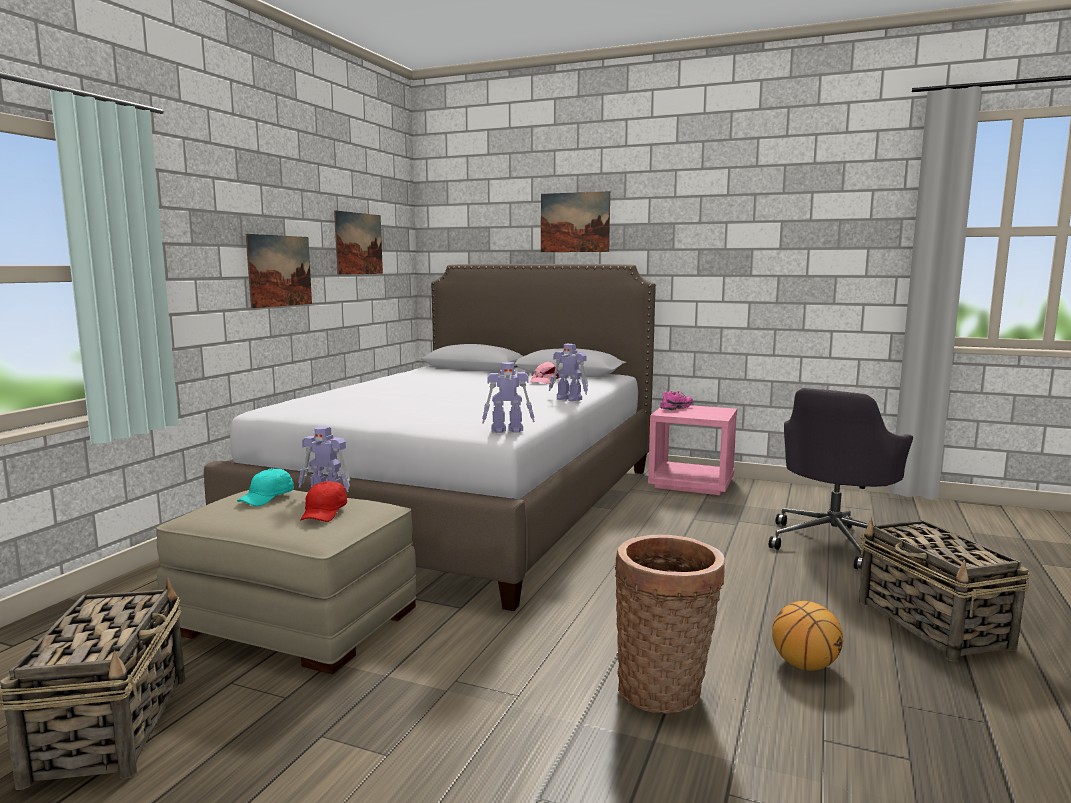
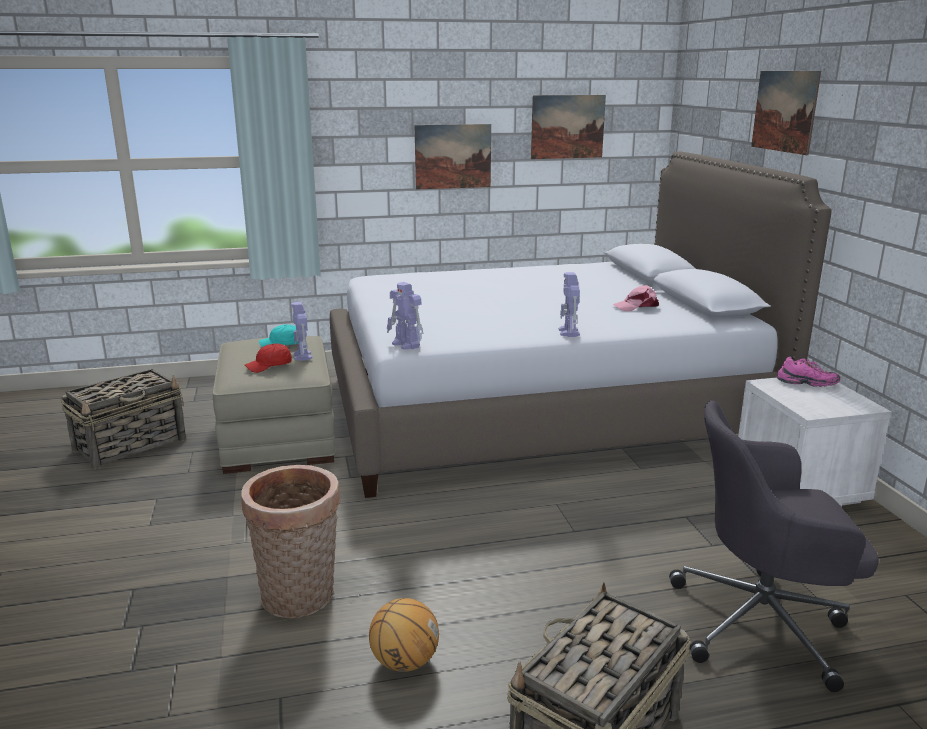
camera: 55 degrees right, 10 degrees up
pink nightstand [648,405,737,495] -> white nightstand [738,377,891,506]

